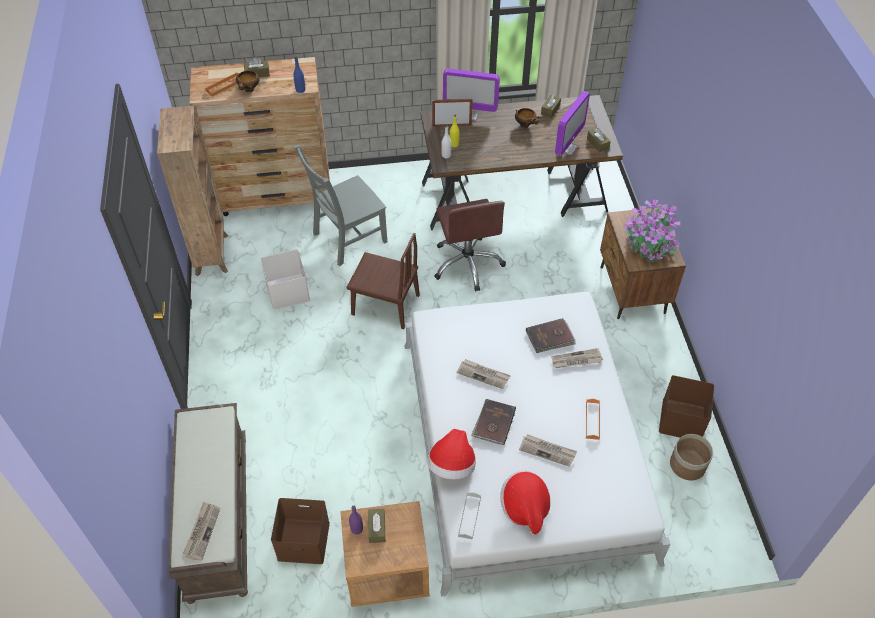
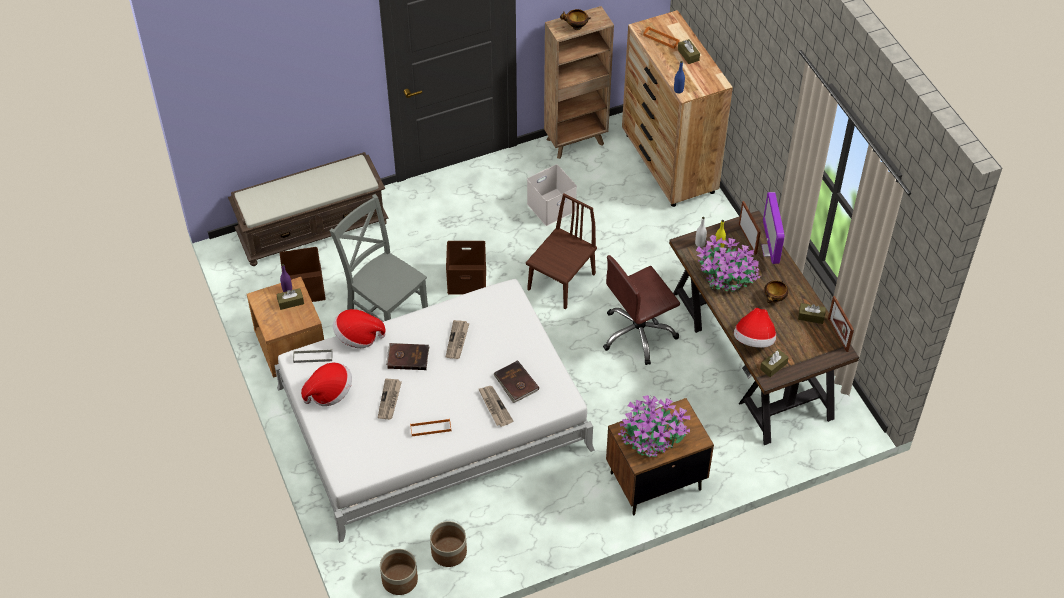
camera: 75 degrees right, 0 degrees up
newspaper [183,502,220,561] -> none
bowl [236,71,259,93] -> bowl moved to [560,9,591,30]
grey chair [294,145,387,266] -> grey chair moved to [330,194,428,322]
brown chair [346,233,420,329] -> brown chair turned 150 degrees counterclockwise [526,193,597,310]
monitor [555,91,590,156] -> hat [734,308,776,348]
brown storage box [659,375,714,438] -> brown storage box moved to [446,241,486,294]
none -> planter [380,549,418,595]
none -> potted plant [696,235,760,292]
none -> picture frame [828,296,854,352]

